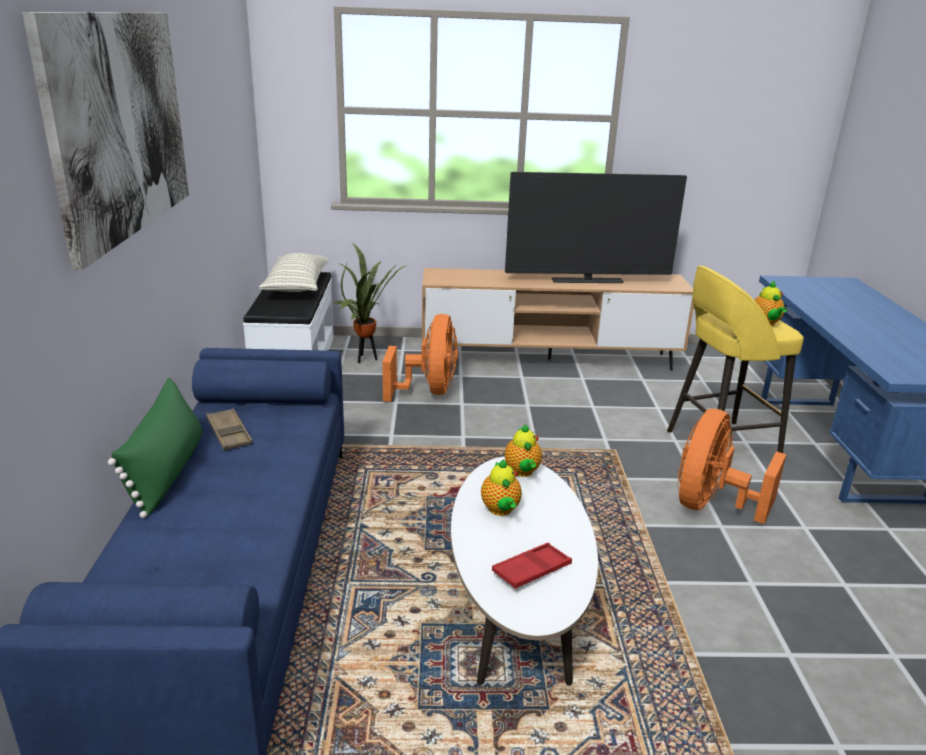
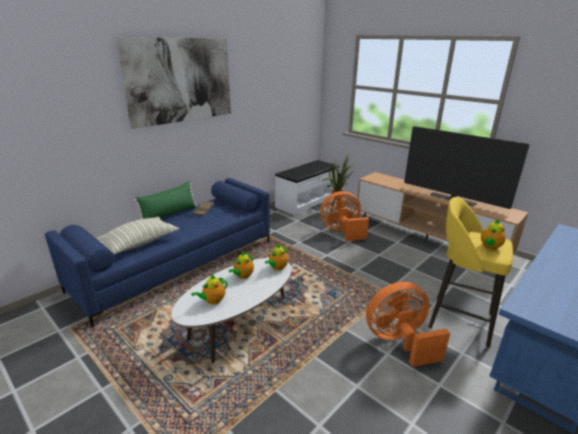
camera: 45 degrees right, 0 degrees up
pillow [259,253,329,292] -> pillow moved to [96,217,179,255]
orange fan [382,314,458,402] -> orange fan turned 150 degrees counterclockwise [320,191,369,241]
red tray [492,543,572,589] -> teapot [191,274,228,305]

